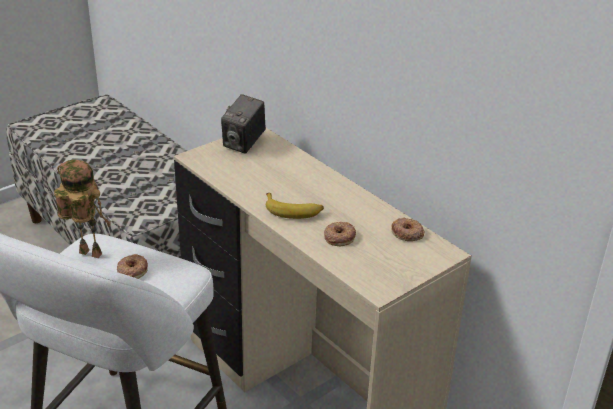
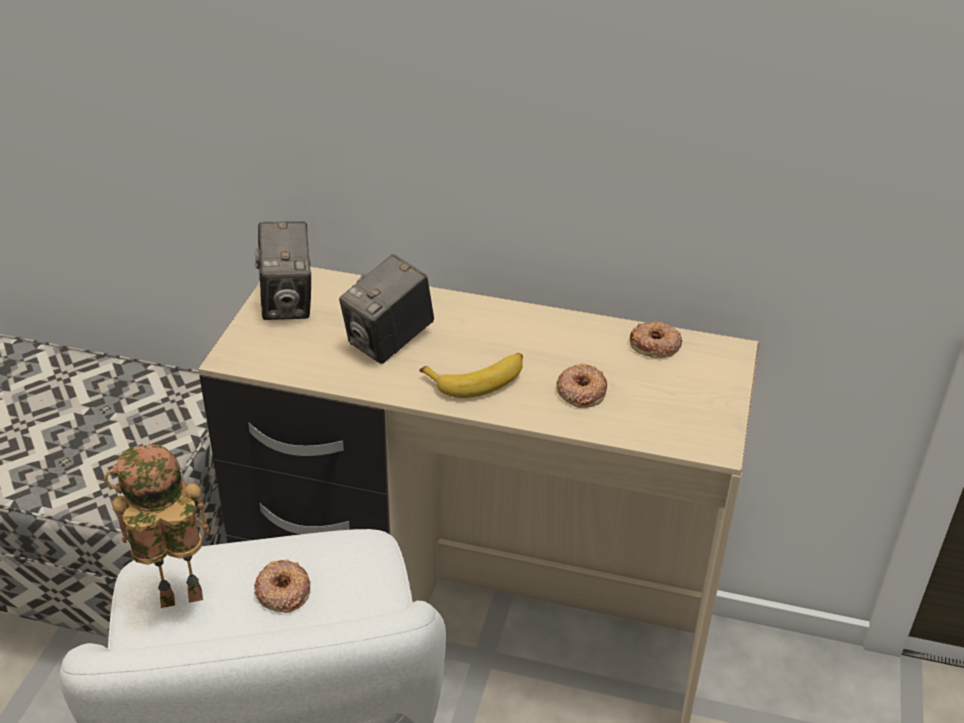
camera: 35 degrees left, 5 degrees up
none -> camera [339,254,434,364]

